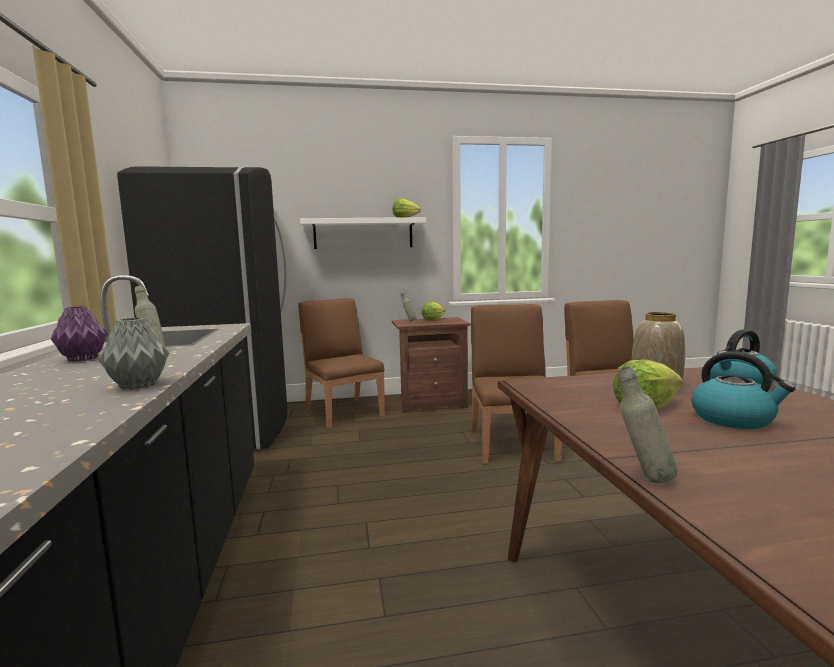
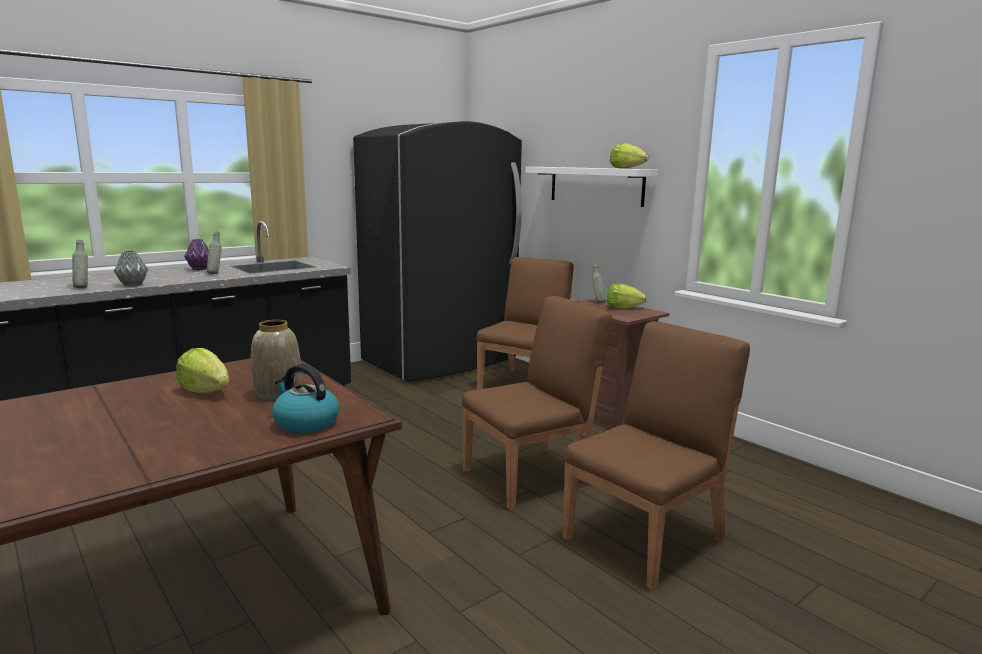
camera: 60 degrees right, 5 degrees up
grey bottle [617,366,677,483] -> grey bottle moved to [72,240,88,288]
kettle [691,351,795,429] -> none

